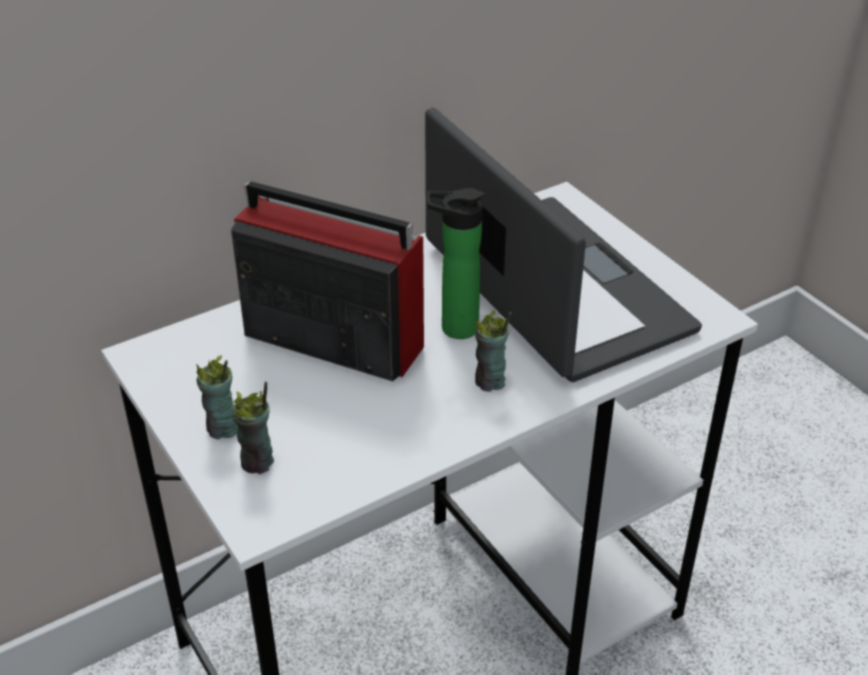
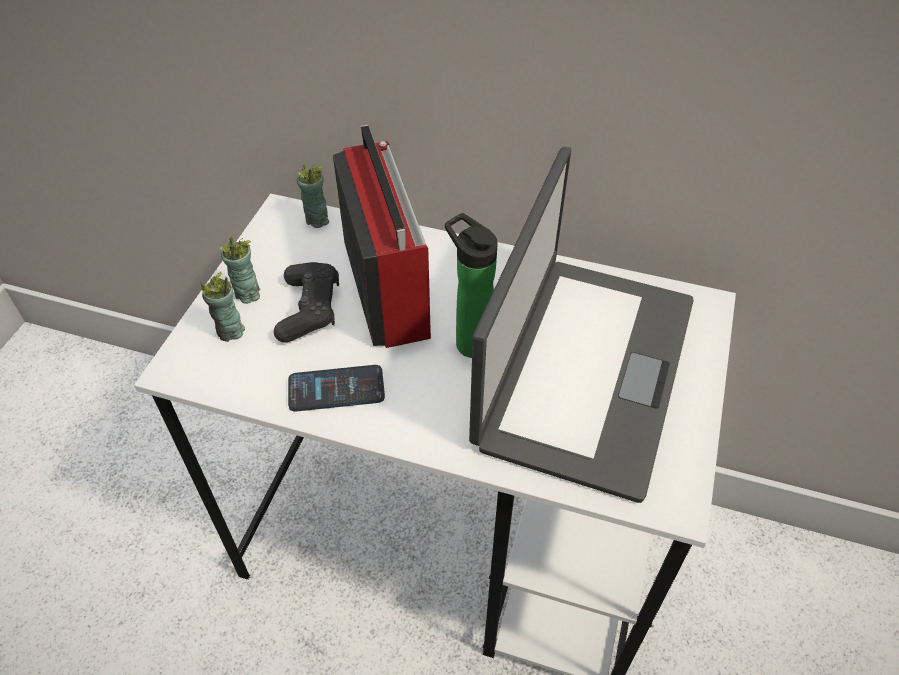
camera: 50 degrees right, 10 degrees up
cup [475,310,511,392] -> cup moved to [297,164,329,228]
none -> black game controller [274,262,339,343]
none -> phone [288,365,385,412]

